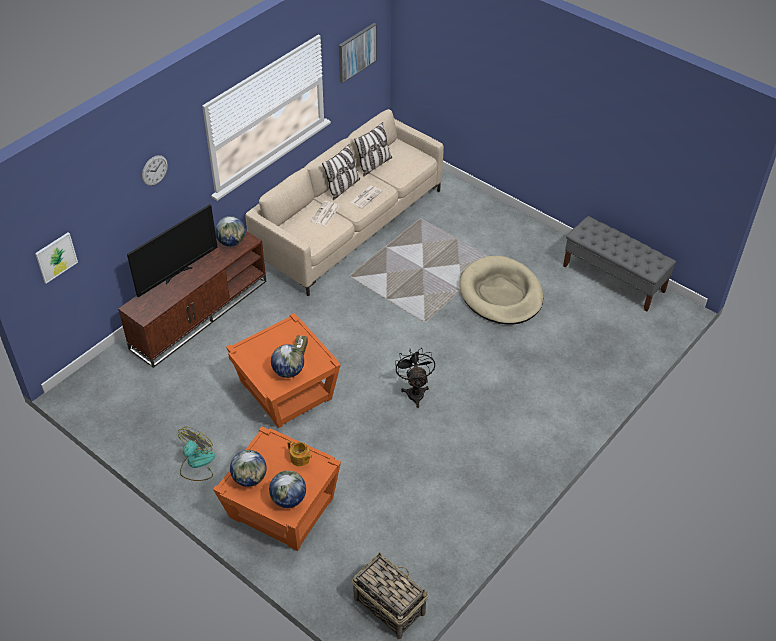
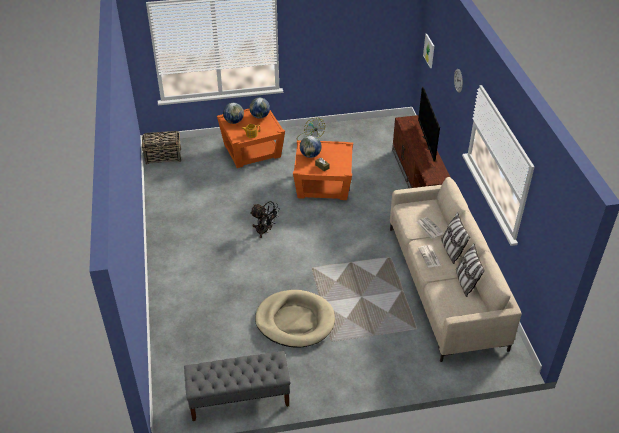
camera: 130 degrees right, 5 degrees down
globe [215,216,245,247] -> none
picture [339,23,377,83] -> none

